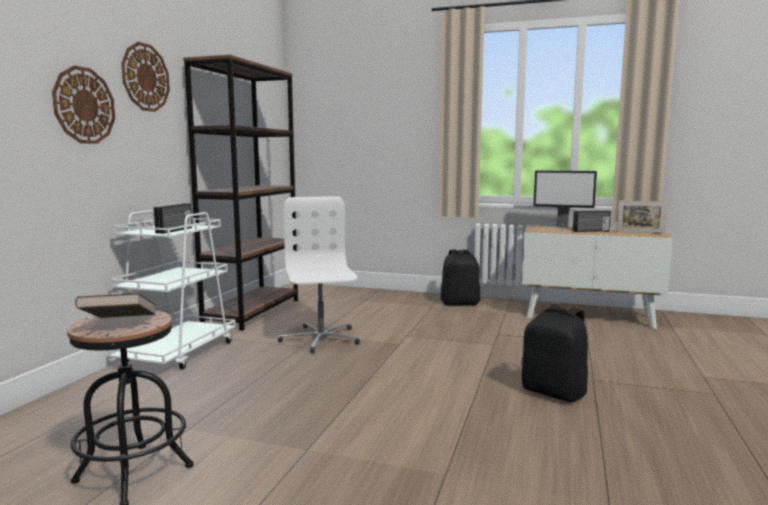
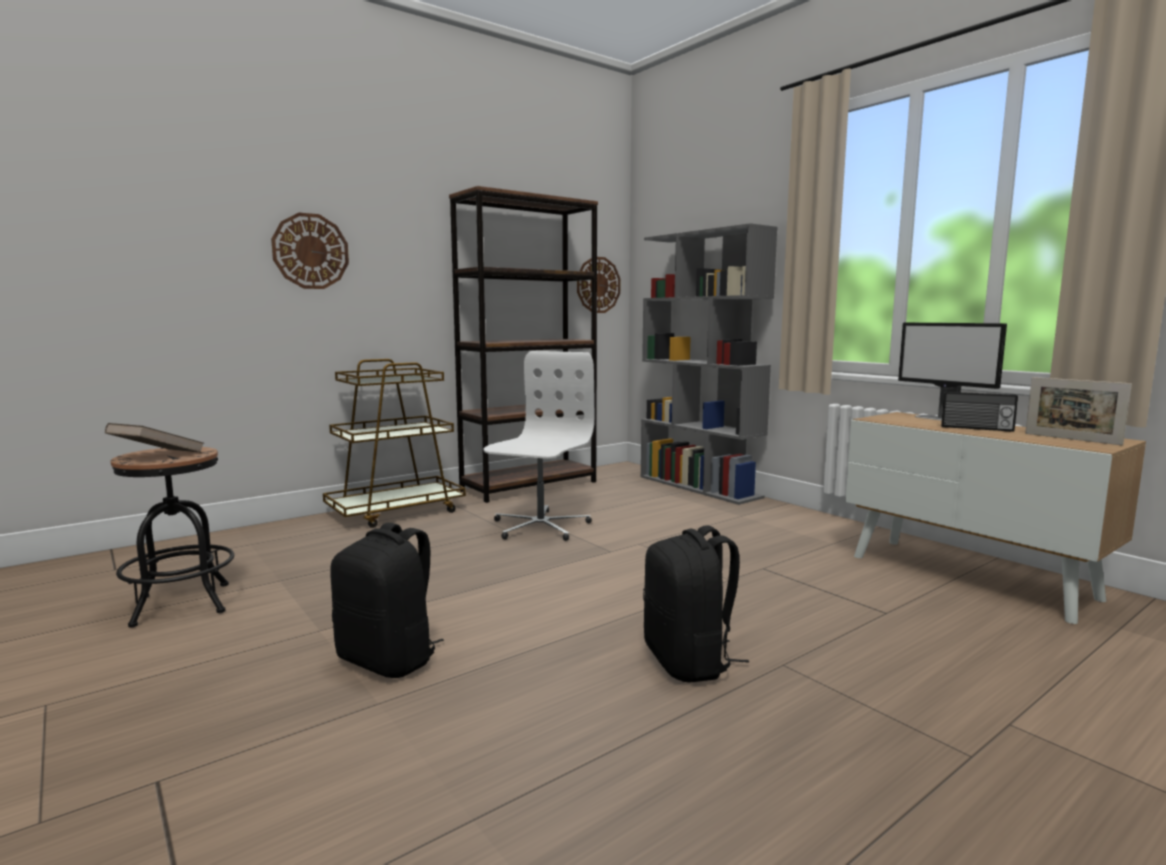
camera: 35 degrees right, 0 degrees up
white cart [108,210,236,369] -> brown cart [323,359,466,528]
wall clock [121,42,170,112] -> wall clock moved to [577,257,620,313]
radio [154,203,192,234] -> none
black backpack [441,249,481,305] -> black backpack moved to [330,523,444,678]
none -> grey bookcase [641,223,777,505]

